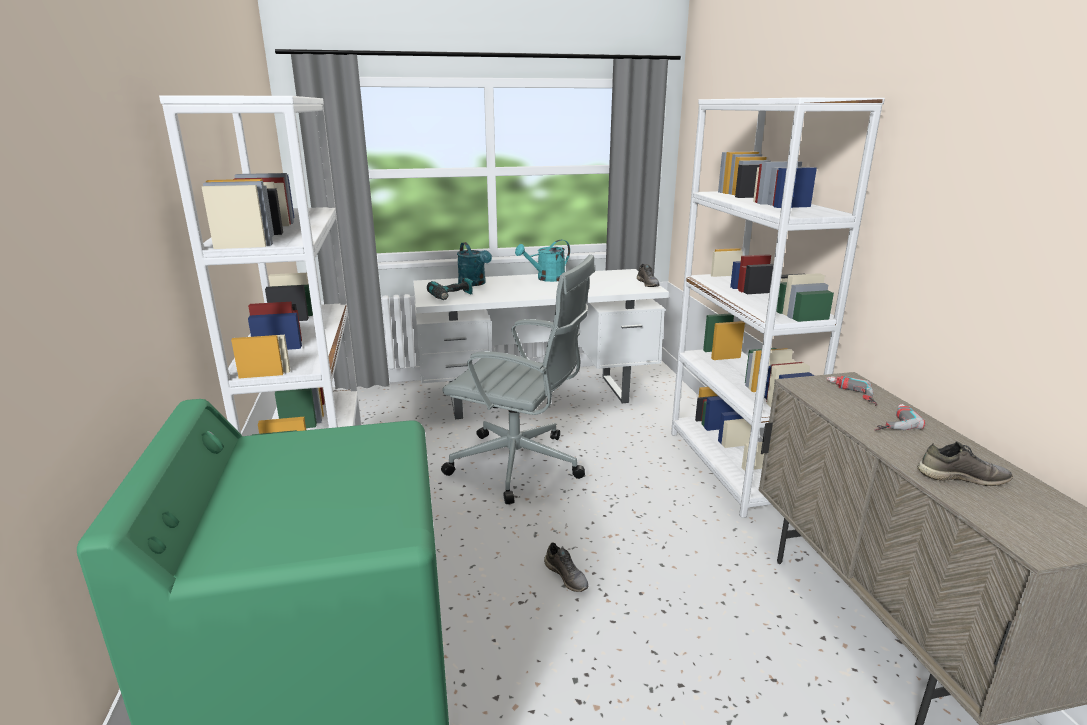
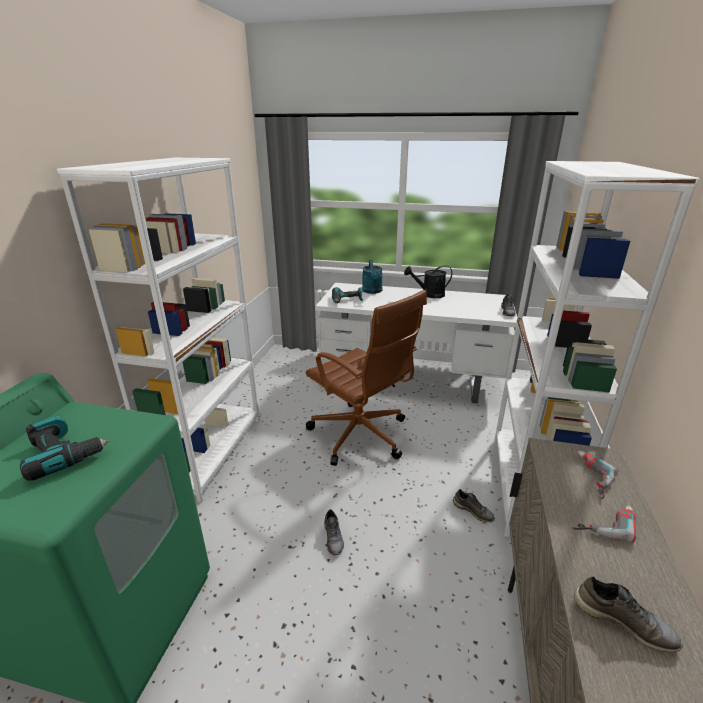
camera: 25 degrees right, 5 degrees up
grey office chair [441,255,595,504] -> brown office chair [306,290,427,466]
turquoise watering can [515,240,570,282] -> black watering can [404,265,452,298]
none -> power drill [20,416,110,481]
none -> grey shoe [453,489,495,522]

